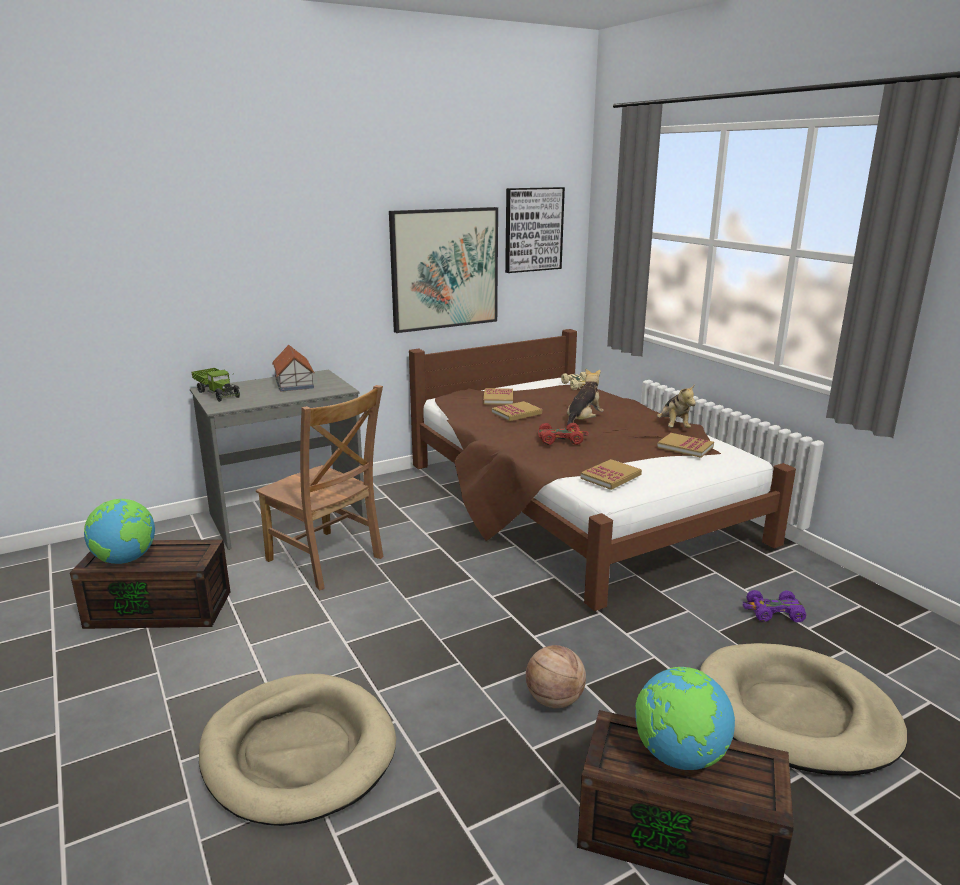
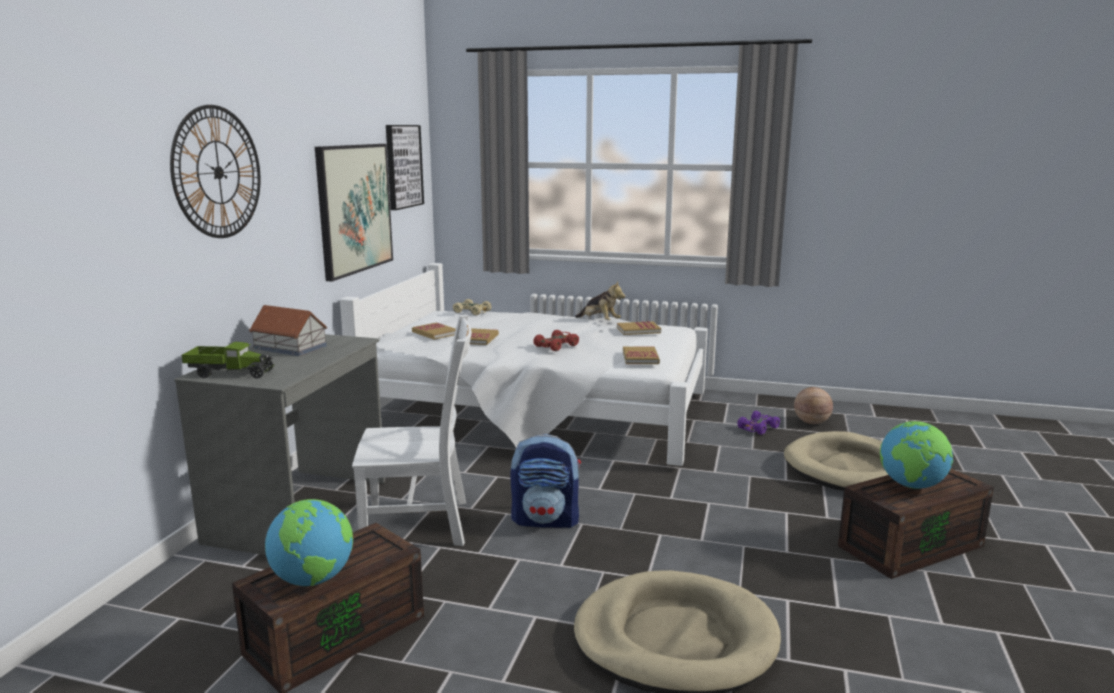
camera: 45 degrees left, 5 degrees down
brown chair [256,385,384,590] -> white chair [352,315,472,546]
brown bed [409,329,796,611] -> white bed [340,263,708,466]
basketball [526,645,586,708] -> basketball moved to [794,387,833,424]
plush toy [567,368,604,426] -> none
none -> wall clock [170,105,261,238]
none -> backpack [511,434,581,528]

